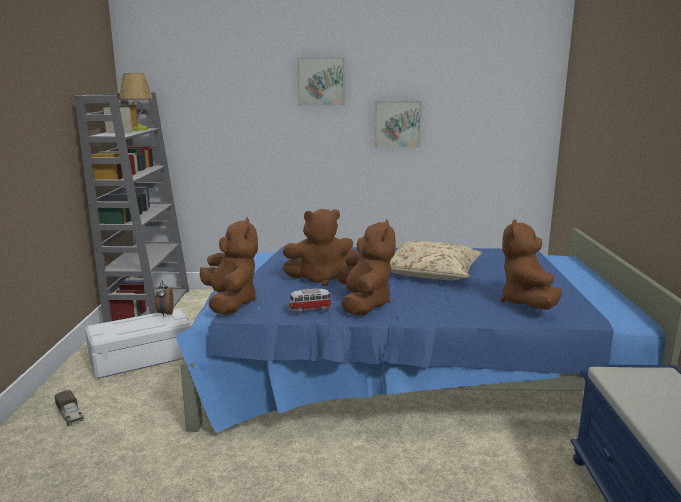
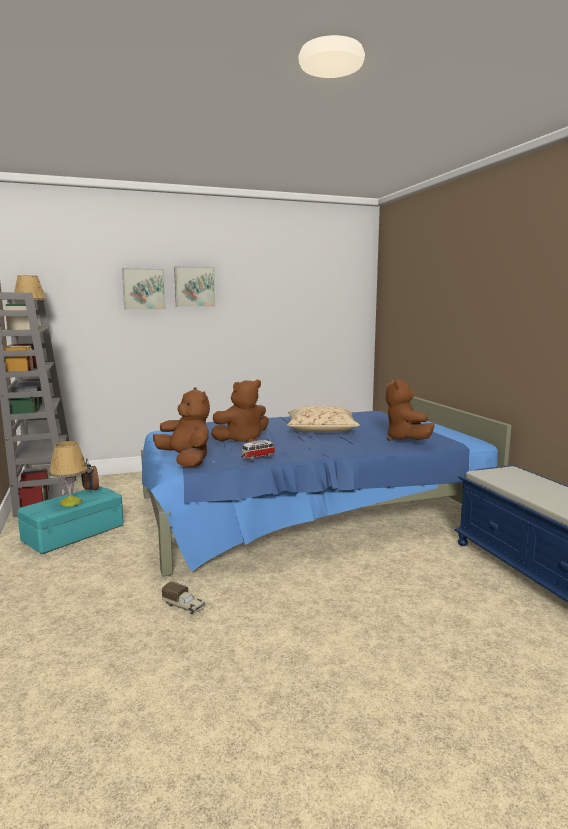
camera: 20 degrees left, 5 degrees down
toy truck [54,390,84,426] -> toy truck moved to [162,582,205,614]
white storage box [85,309,192,379] -> turquoise storage box [17,486,124,554]
brown plush toy [337,219,396,316] -> none
picture [374,101,422,148] -> picture moved to [122,268,166,310]
none -> table lamp [49,441,88,507]

